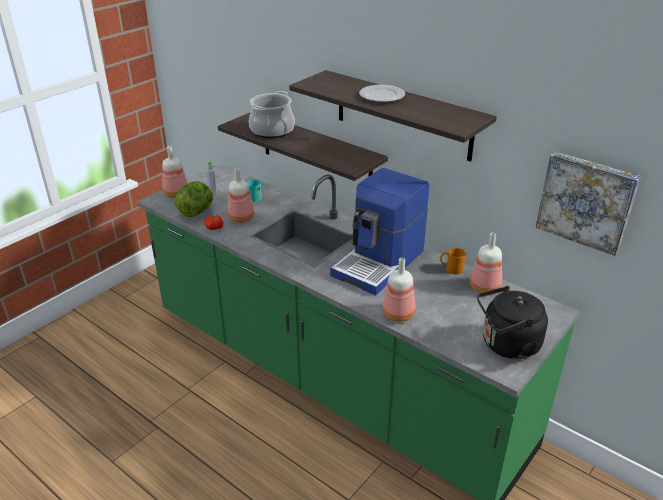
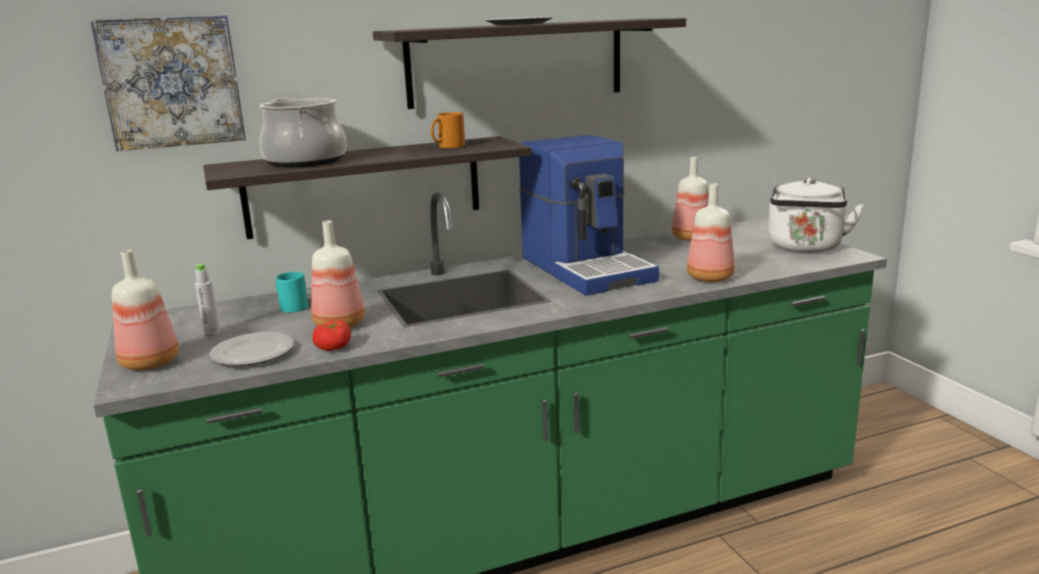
camera: 60 degrees left, 15 degrees down
lettuce [174,181,213,217] -> plate [209,332,294,366]
orange mug [440,248,466,274] -> orange mug moved to [431,112,465,148]
black kettle [477,286,548,359] -> white kettle [768,178,864,253]
picture [536,152,641,256] -> picture moved to [90,15,246,152]

